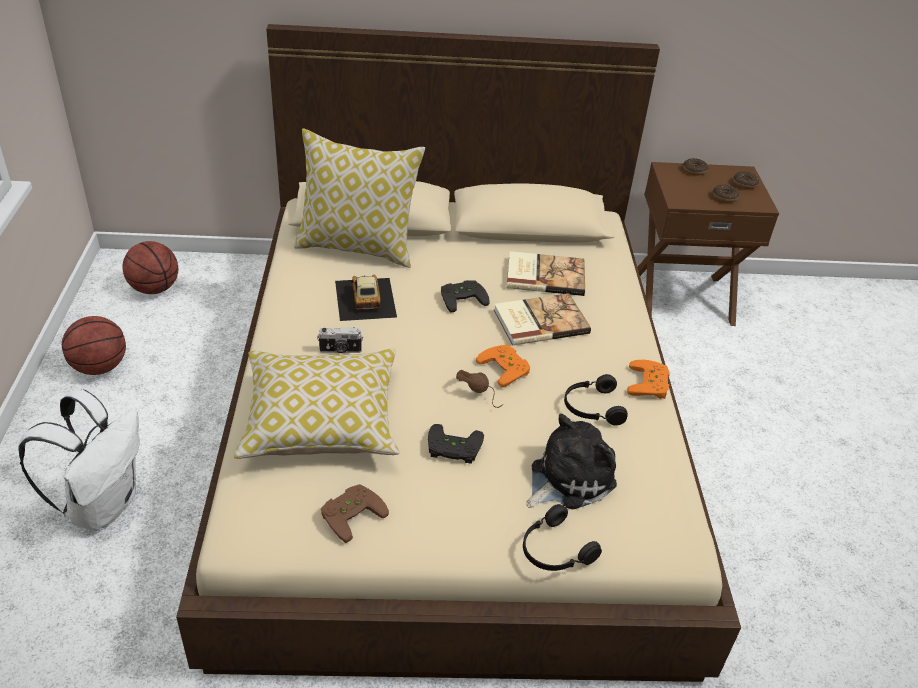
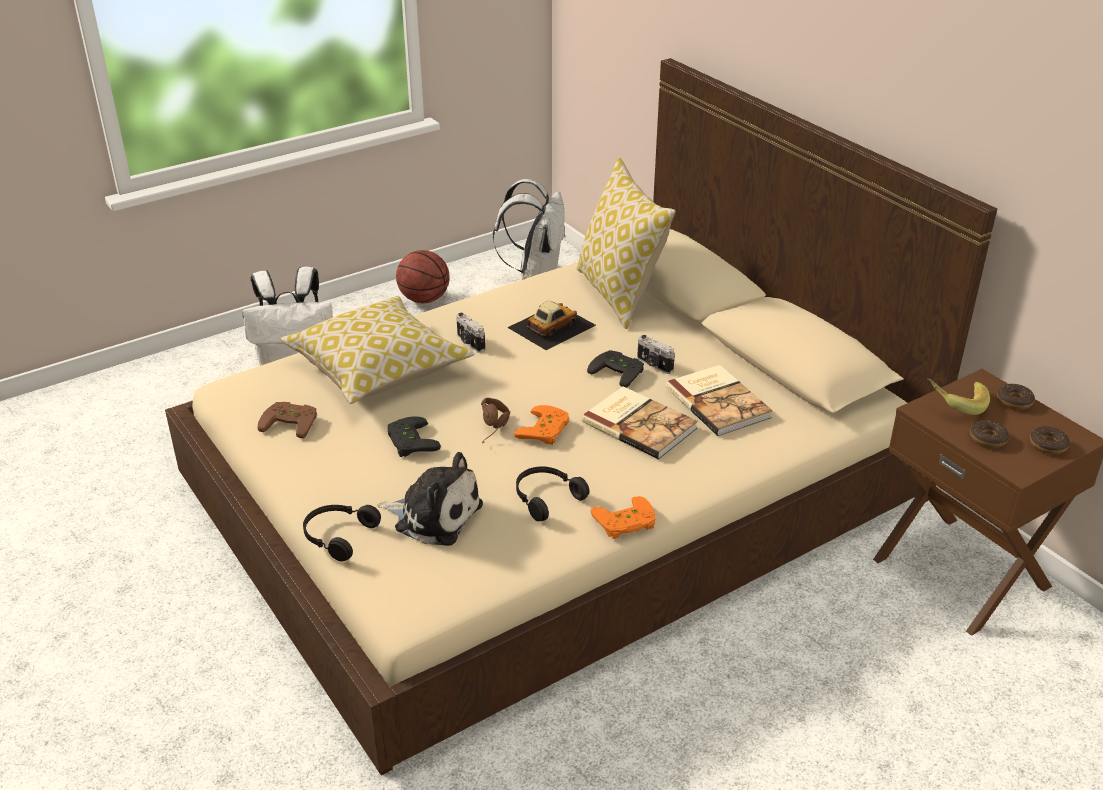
camera: 60 degrees right, 5 degrees down
basketball [122,241,178,294] -> white backpack [493,179,566,280]
none -> camera [637,335,675,374]
none -> banana [928,378,990,415]

